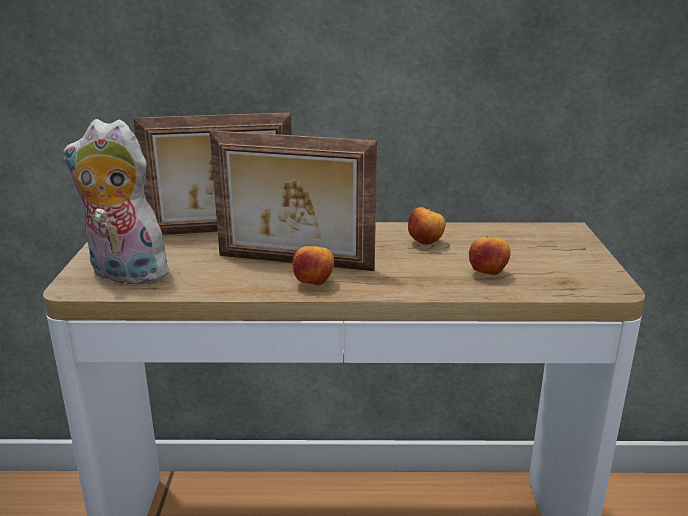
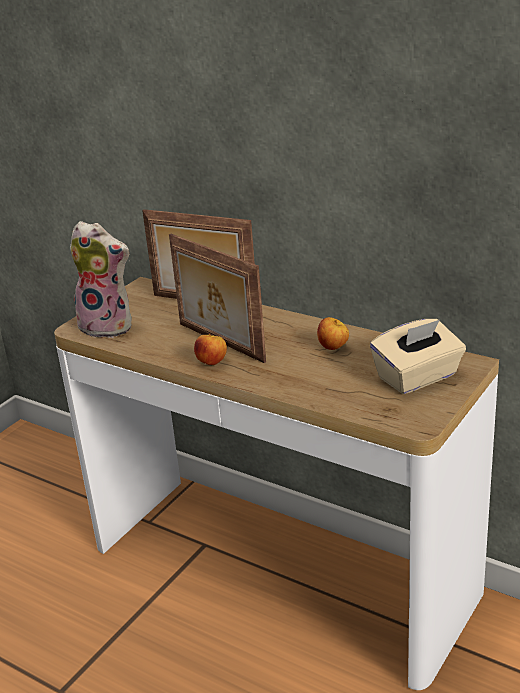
camera: 35 degrees right, 5 degrees up
plush toy [63,119,178,288] -> plush toy turned 150 degrees clockwise [70,221,132,338]
apple [469,236,511,275] -> none
none -> beige tissue box [370,319,466,394]

